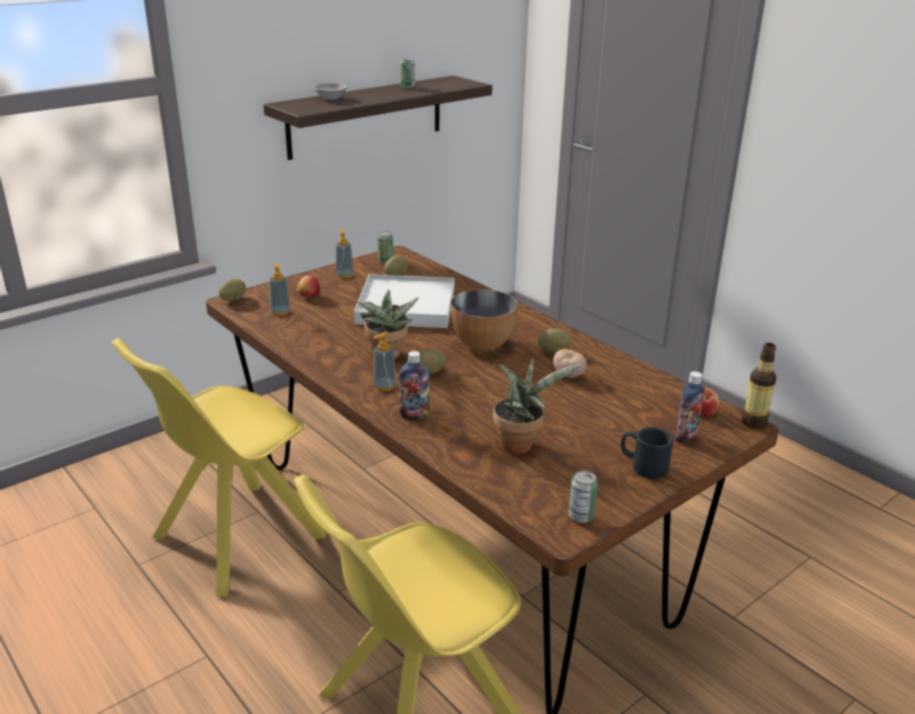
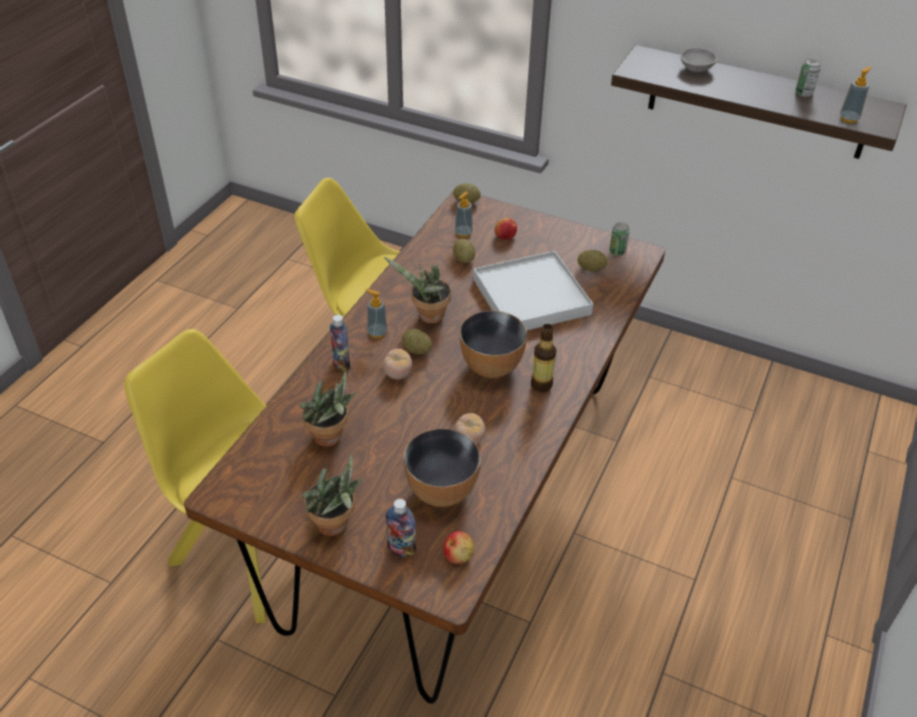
camera: 65 degrees right, 15 degrees up
soap dispenser [336,228,354,278] -> soap dispenser moved to [840,67,872,123]
potato [538,328,572,353] -> potato moved to [453,239,475,263]
can [568,471,598,523] -> none
black mug [621,427,674,479] -> potted plant [302,453,363,536]
bottle [742,343,777,429] -> bottle moved to [531,324,556,392]
none -> tomato [383,349,412,380]
none -> bowl [403,428,481,507]

